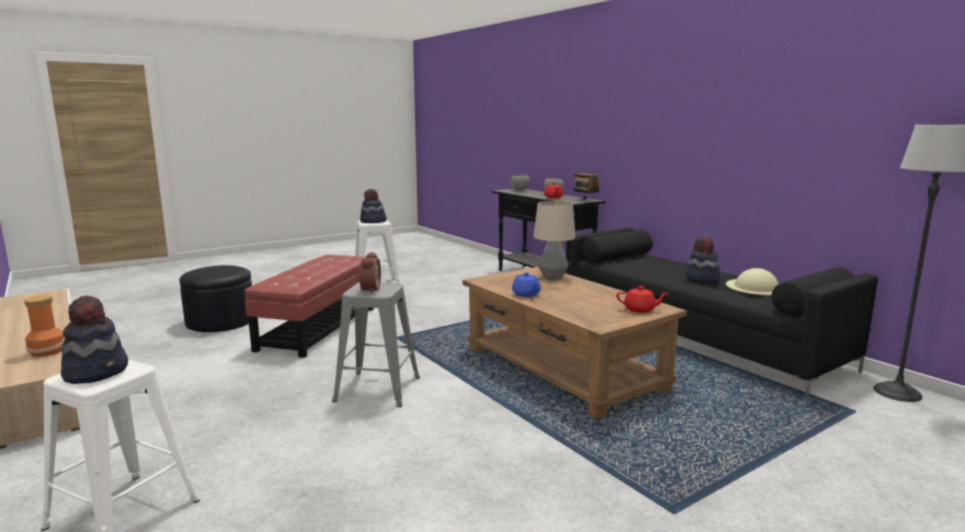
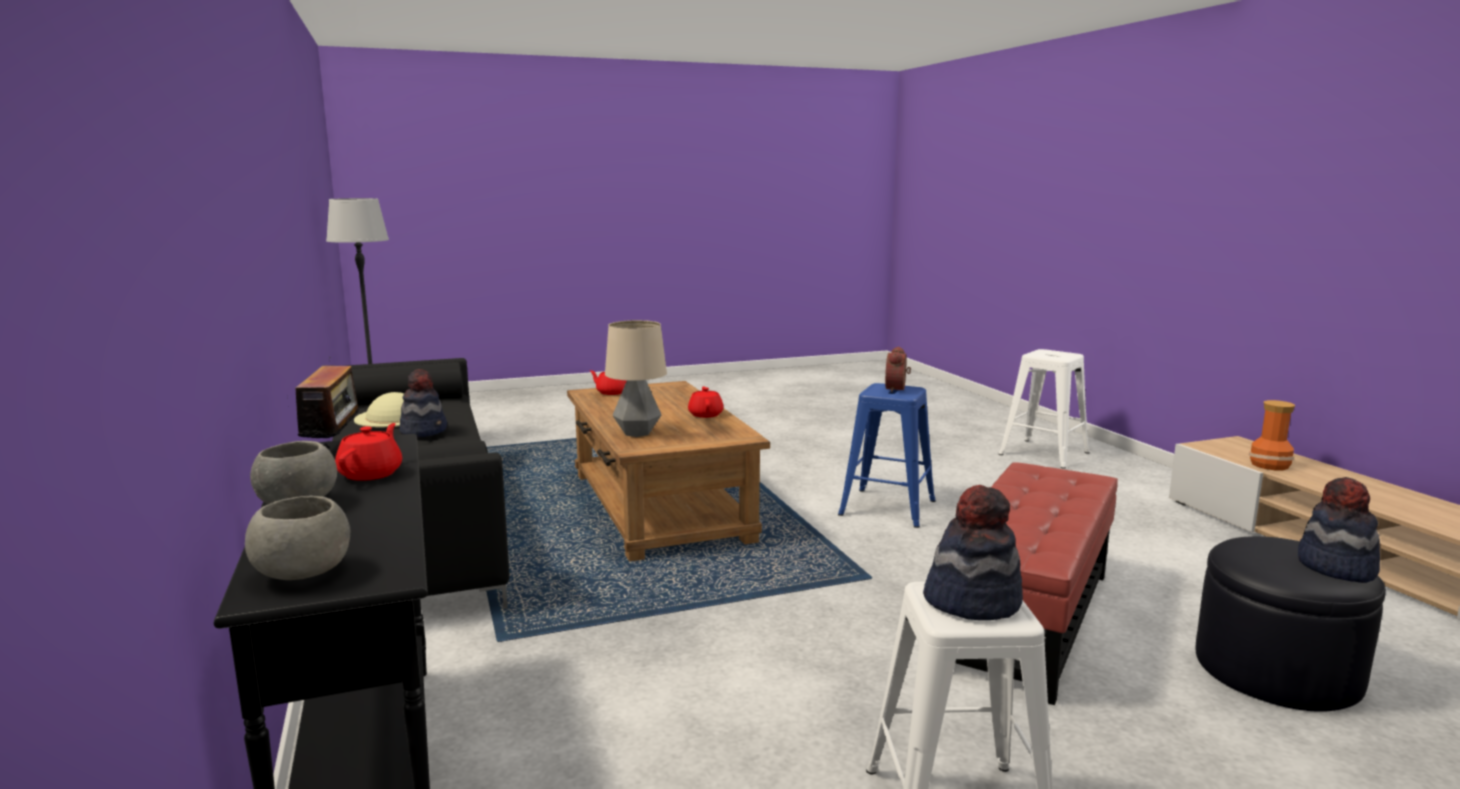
camera: 165 degrees left, 0 degrees up
hat [61,295,128,384] -> hat moved to [1298,477,1380,583]
grey stool [332,282,420,407] -> blue stool [838,383,936,528]
blue teapot [512,272,541,297] -> red teapot [688,387,724,418]

